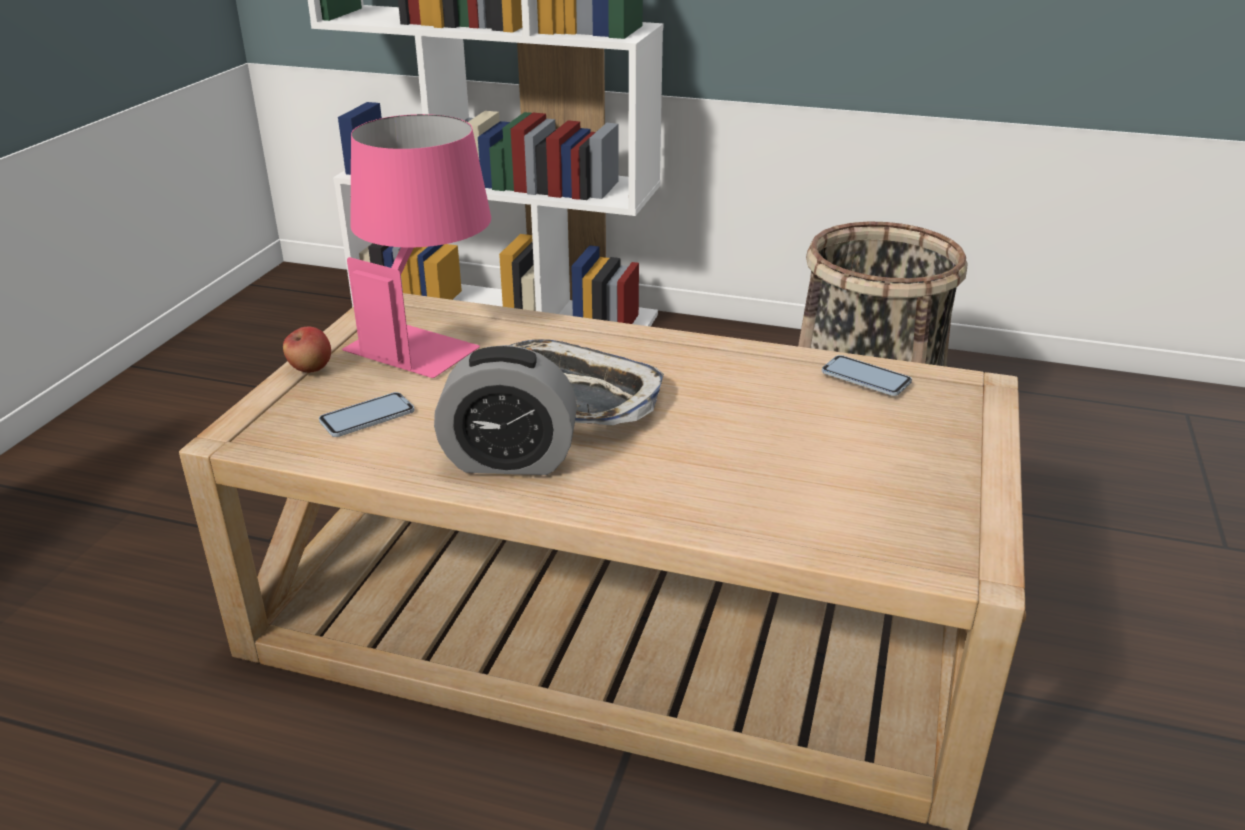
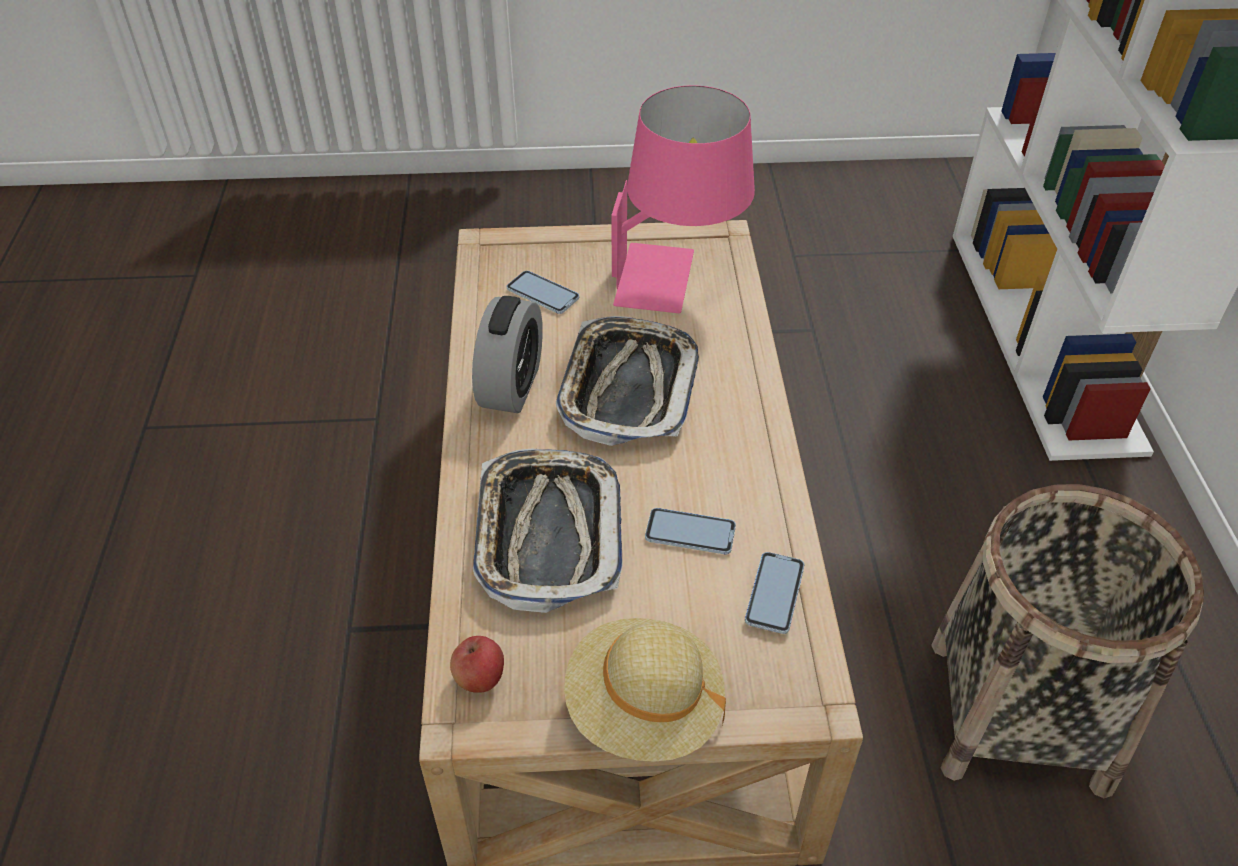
camera: 70 degrees right, 15 degrees up
apple [283,327,331,373] -> apple moved to [450,636,504,693]
alarm clock [434,345,577,475] -> alarm clock turned 150 degrees counterclockwise [472,296,543,413]
none -> tray [473,448,623,613]
none -> beige hat [564,618,726,762]
none -> phone [645,508,736,555]

